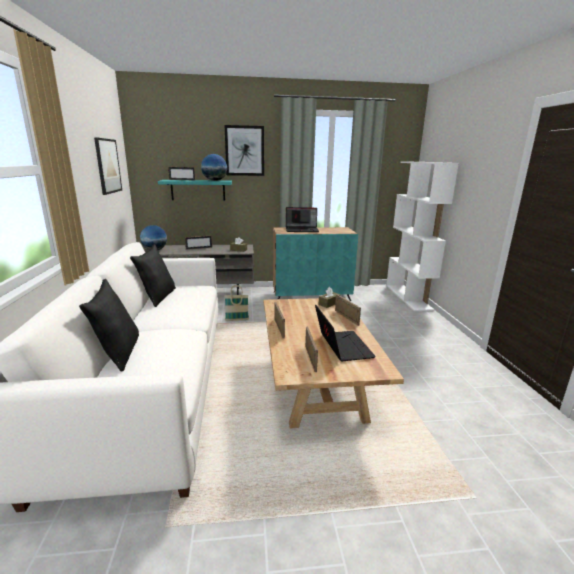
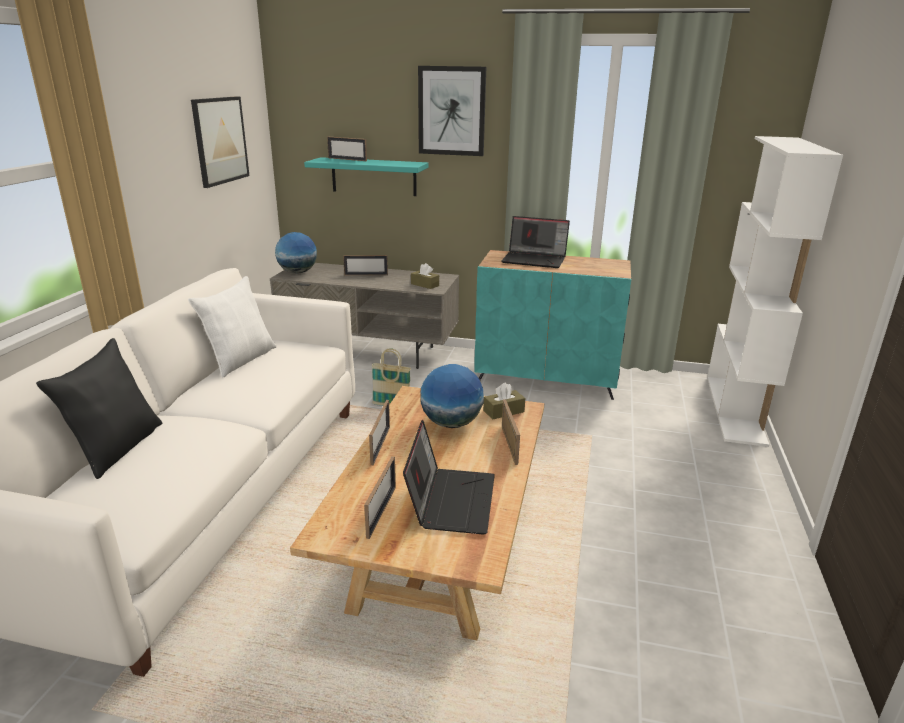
camera: 20 degrees right, 5 degrees up
black pillow [130,244,176,307] -> white pillow [188,276,276,377]
globe [201,154,227,181] -> globe moved to [421,364,484,428]

